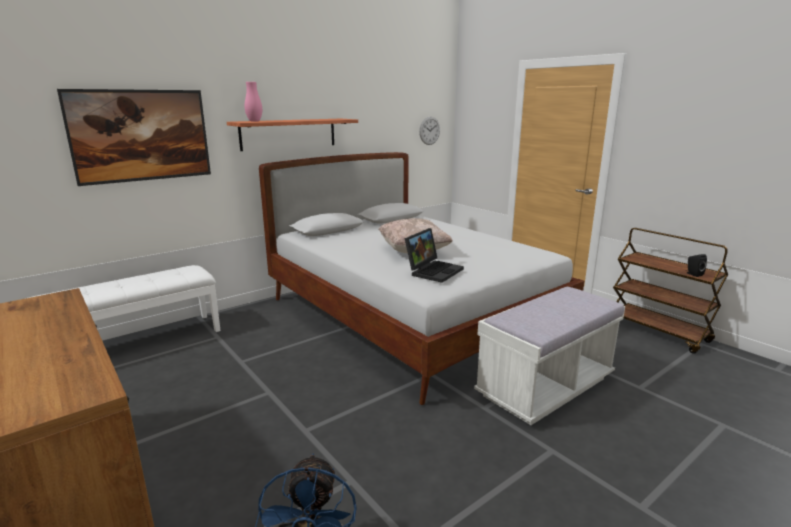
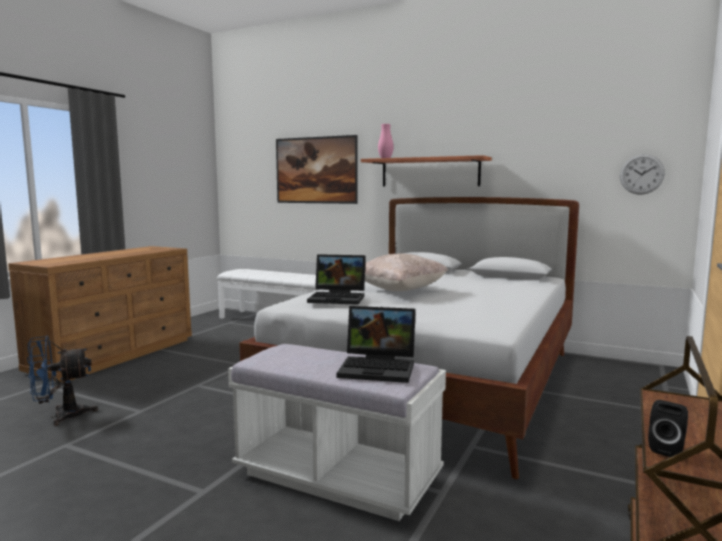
camera: 65 degrees right, 10 degrees down
none -> laptop [337,306,416,383]

